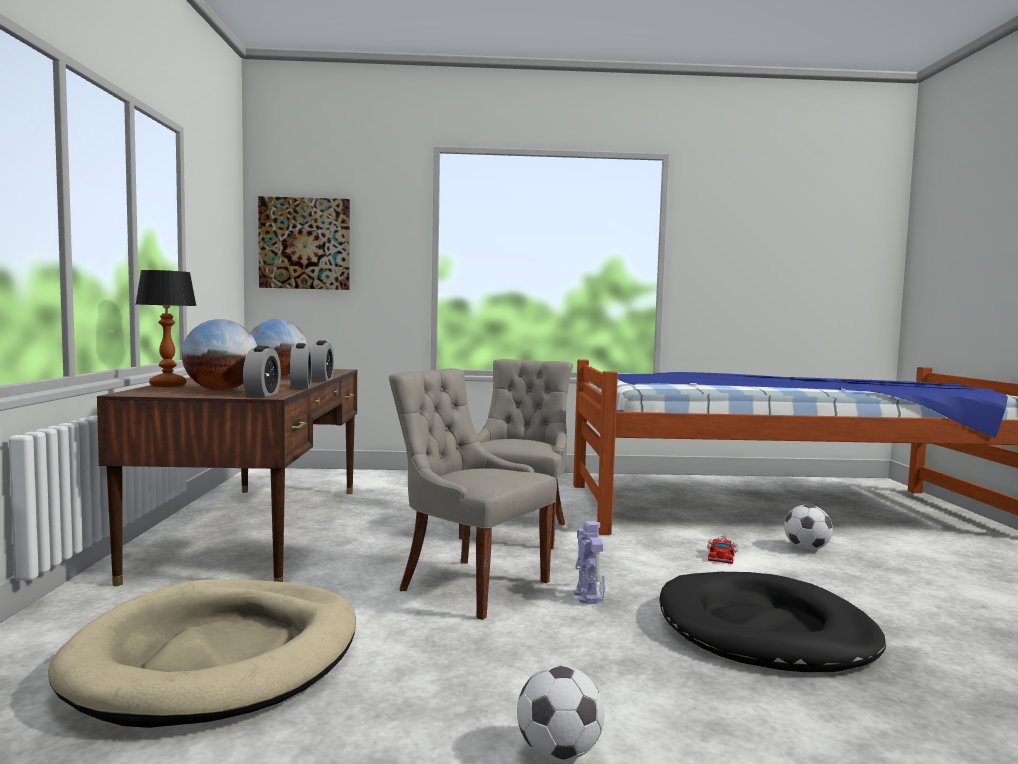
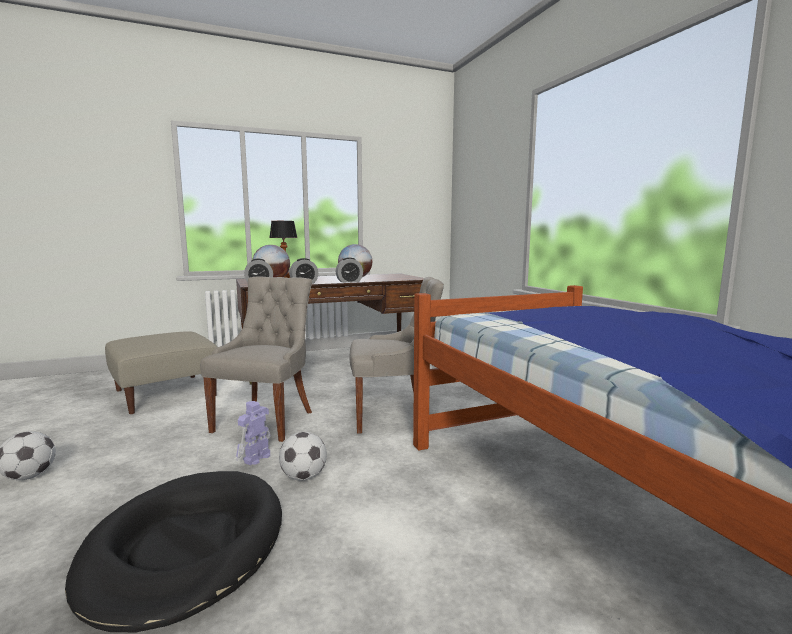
camera: 70 degrees right, 5 degrees up
beige dog bed [48,579,356,728] -> beige ottoman [105,331,217,414]
picture [258,196,350,290] -> none
toy robot [573,521,605,604] -> toy robot turned 150 degrees clockwise [236,401,271,465]
toy truck [707,534,738,564] -> none
football [784,505,833,550] -> football moved to [279,432,327,481]

